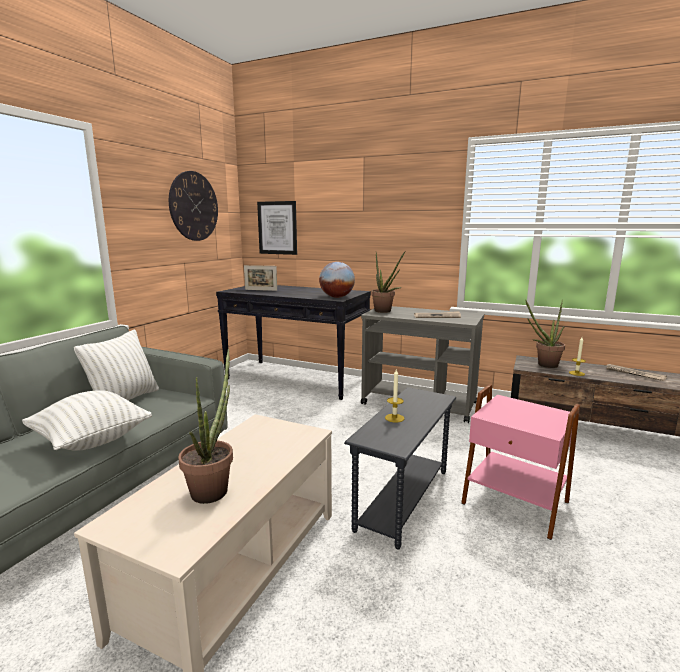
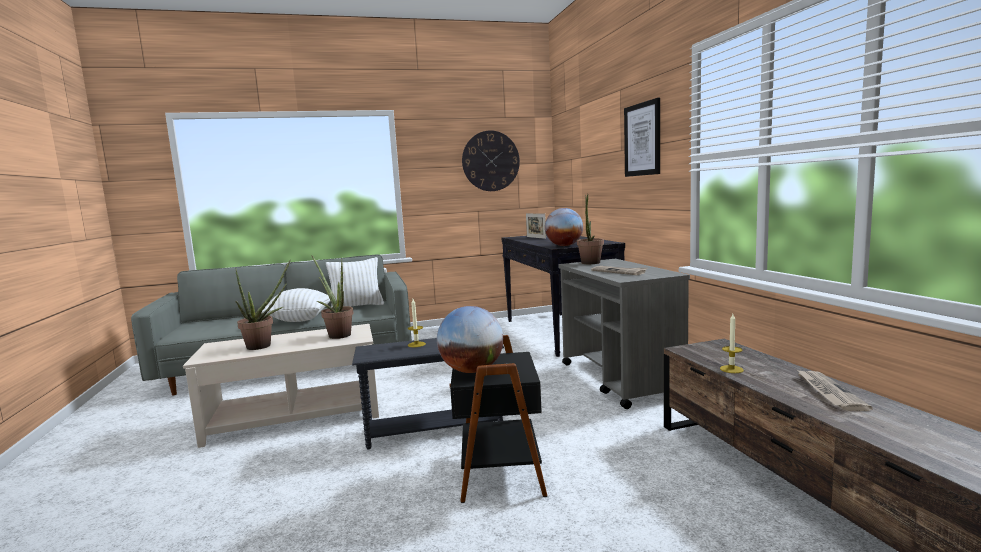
camera: 50 degrees right, 5 degrees down
picture [257,201,297,255] -> picture moved to [624,98,660,177]
pink side table [461,384,580,540] -> black side table [450,335,547,503]
potted plant [525,299,565,368] -> potted plant moved to [311,255,354,339]
none -> globe [437,306,503,373]

